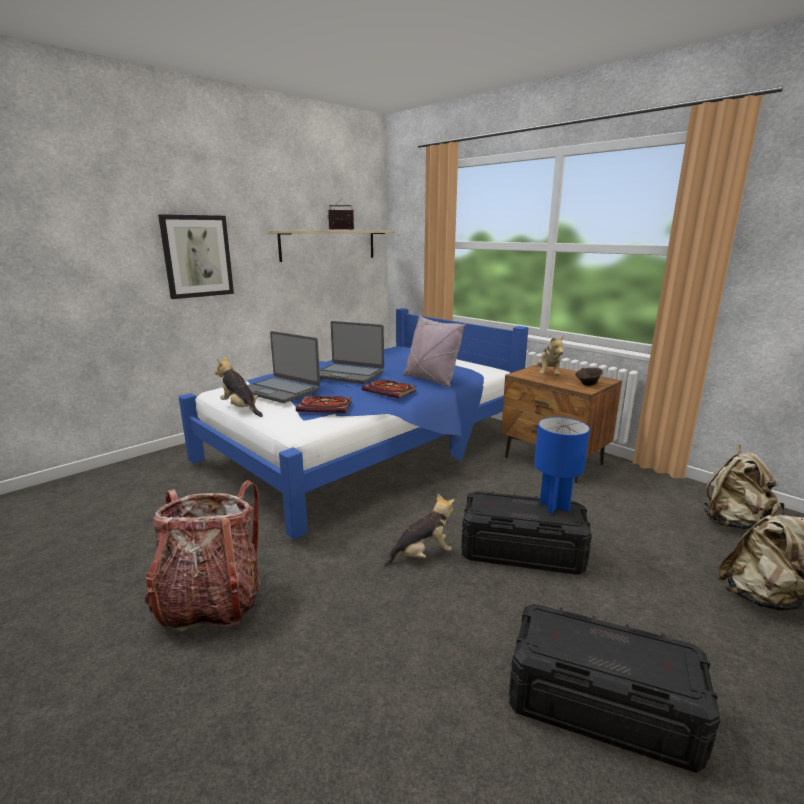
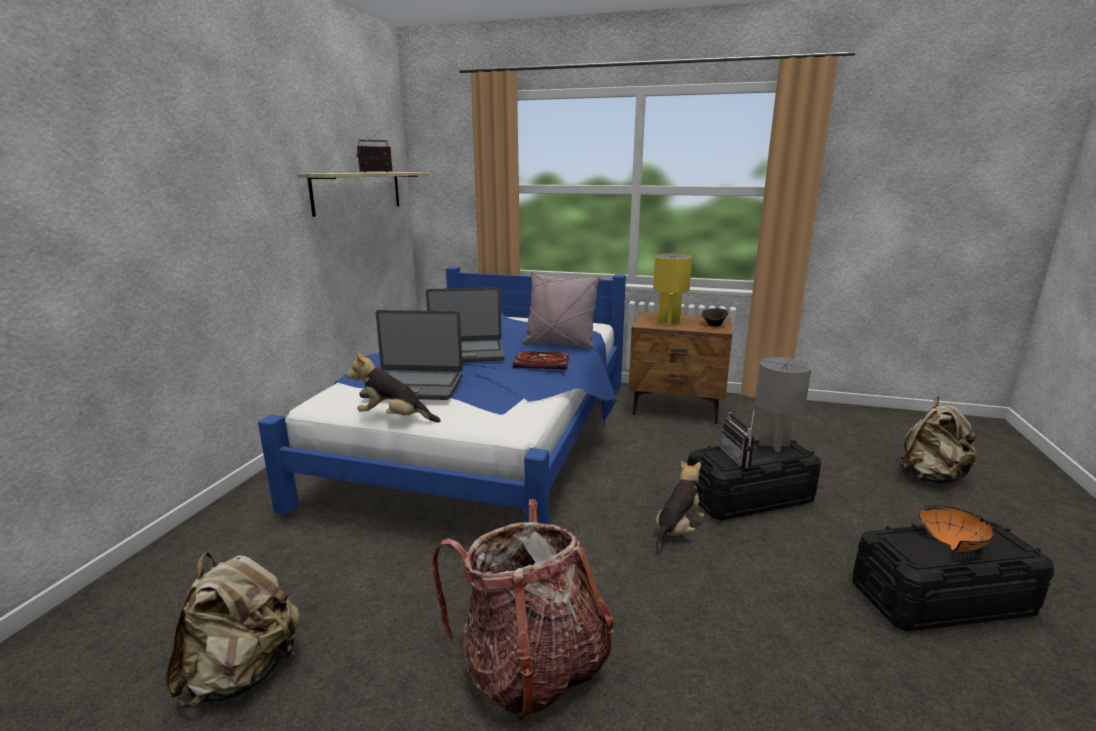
camera: 30 degrees left, 0 degrees up
picture [158,214,234,299] -> none
book [296,396,352,413] -> none
plush toy [533,335,564,376] -> yellow table lamp [653,254,692,325]
blue table lamp [534,417,590,514] -> grey table lamp [755,357,812,452]
beige backpack [704,444,779,529] -> beige backpack moved to [165,553,300,708]
none -> radio [720,407,755,468]
none -> orange bowl [919,506,994,552]

